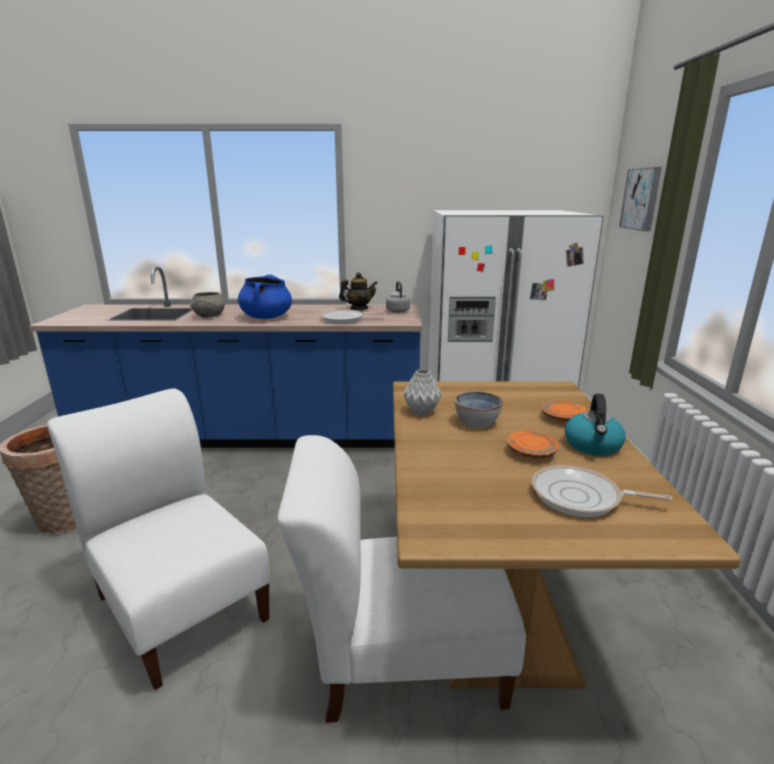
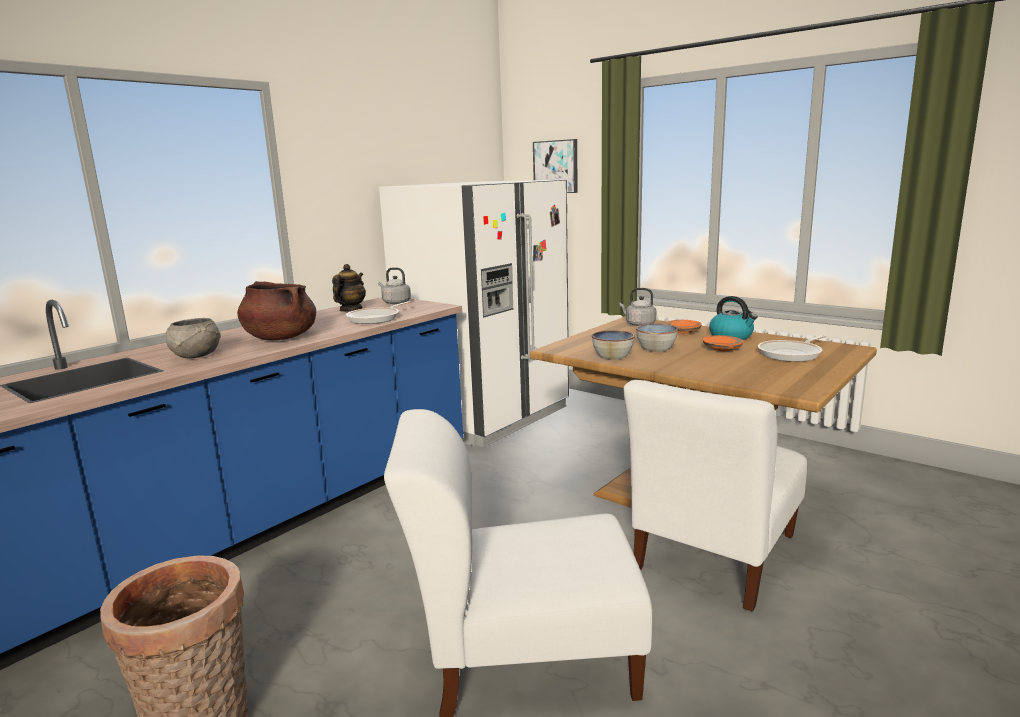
camera: 50 degrees left, 5 degrees down
blue cooking pot [238,275,292,319] -> brown cooking pot [237,281,316,340]
grey vase [403,369,442,416] -> bowl [592,330,635,360]
none -> grey kettle [619,288,656,326]

